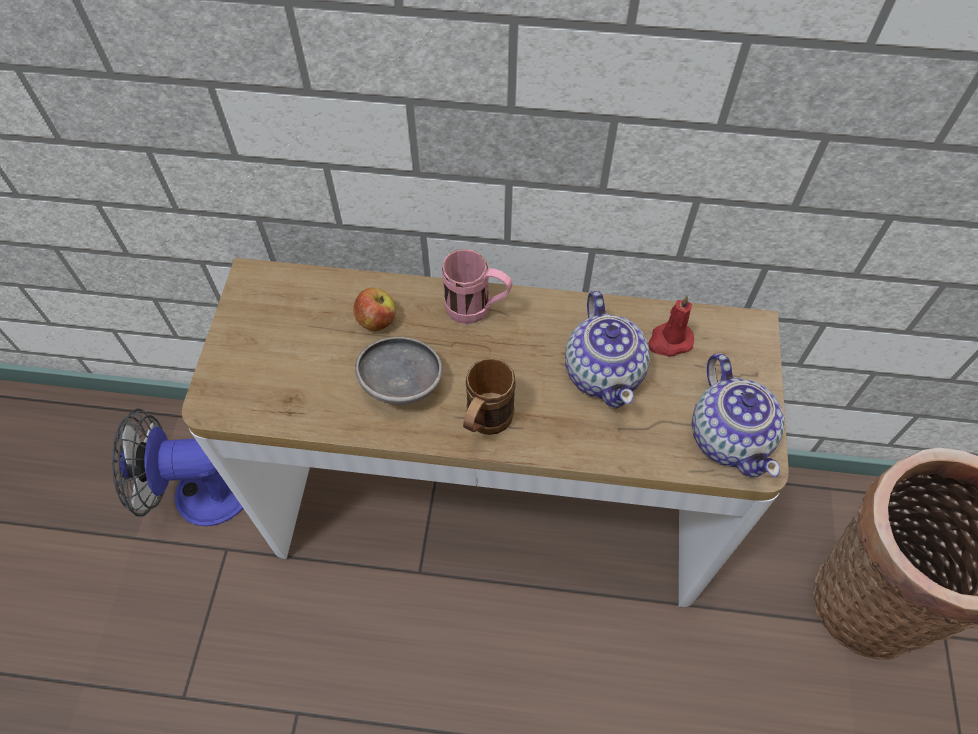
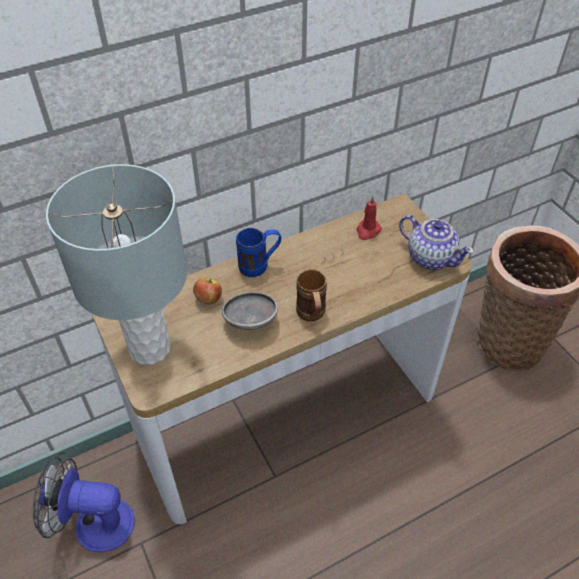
camera: 35 degrees left, 10 degrees down
fan [112,408,243,526] -> fan turned 45 degrees clockwise [33,452,135,552]
pink mug [442,249,512,324] -> blue mug [236,228,281,277]
teapot [565,291,650,409] -> none
none -> grey table lamp [46,164,187,365]

